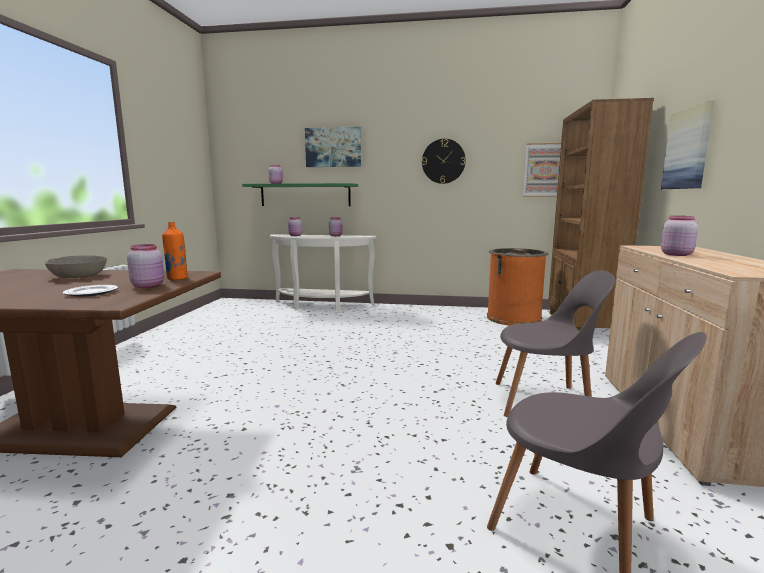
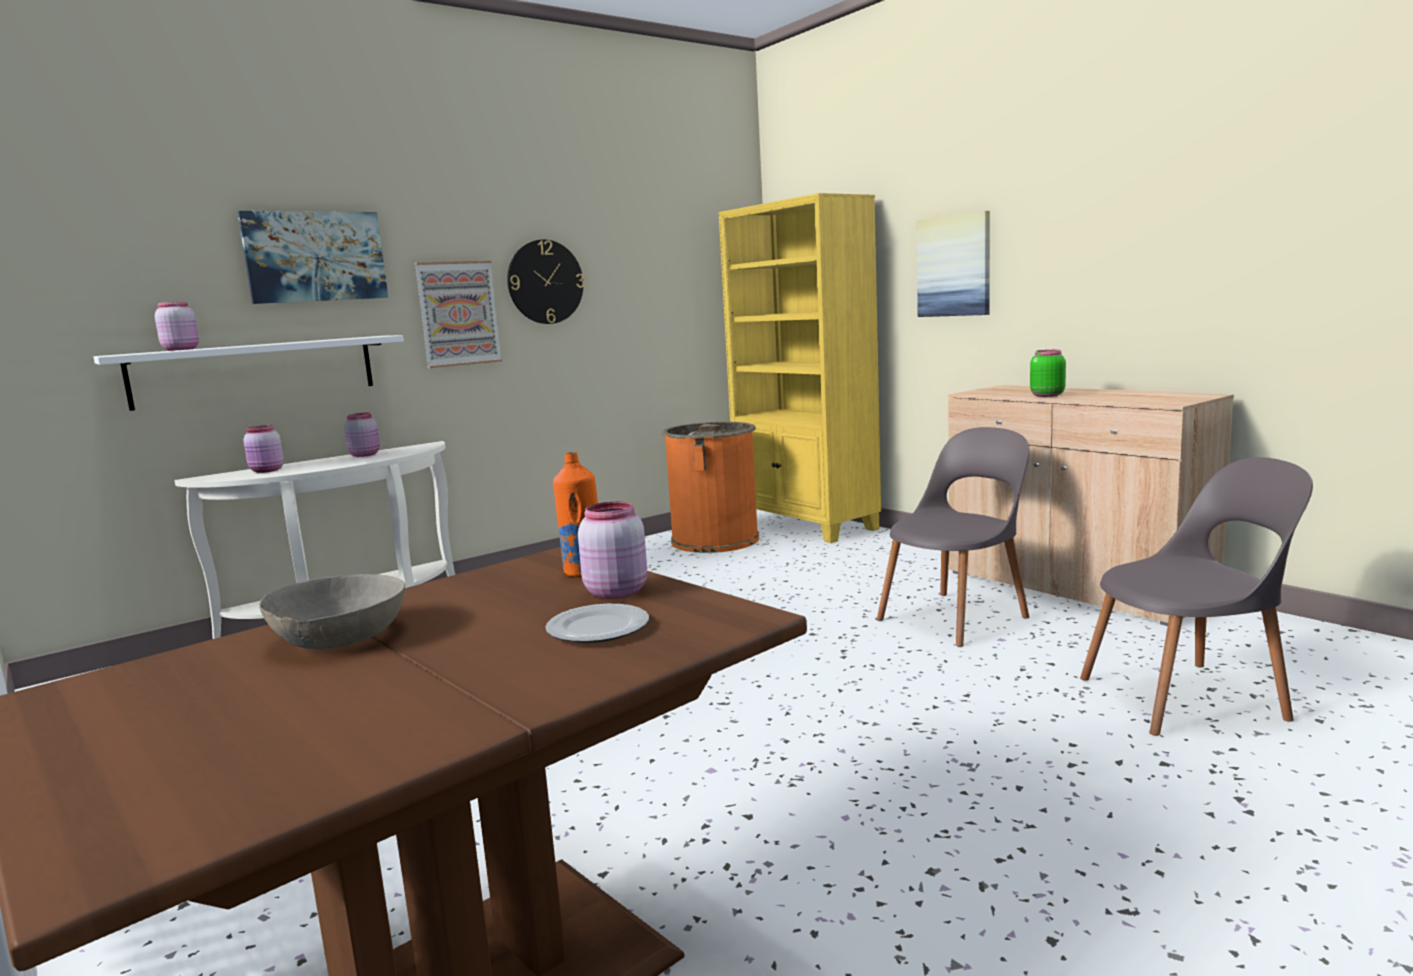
camera: 45 degrees left, 0 degrees up
green shelf [242,183,358,206] -> white shelf [94,335,404,411]
picture [523,143,561,197] -> picture moved to [415,261,502,368]
brown bookcase [548,98,654,331] -> yellow bookcase [719,193,881,543]
pink jar [661,216,698,256] -> green jar [1030,350,1066,397]

